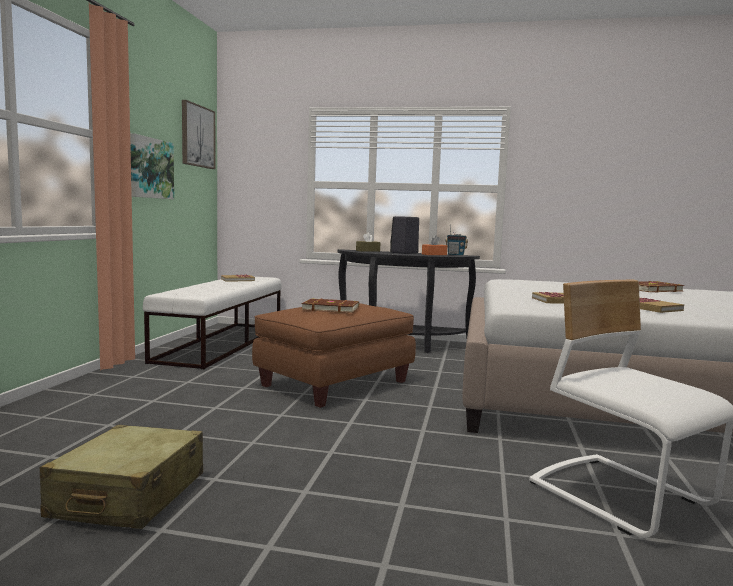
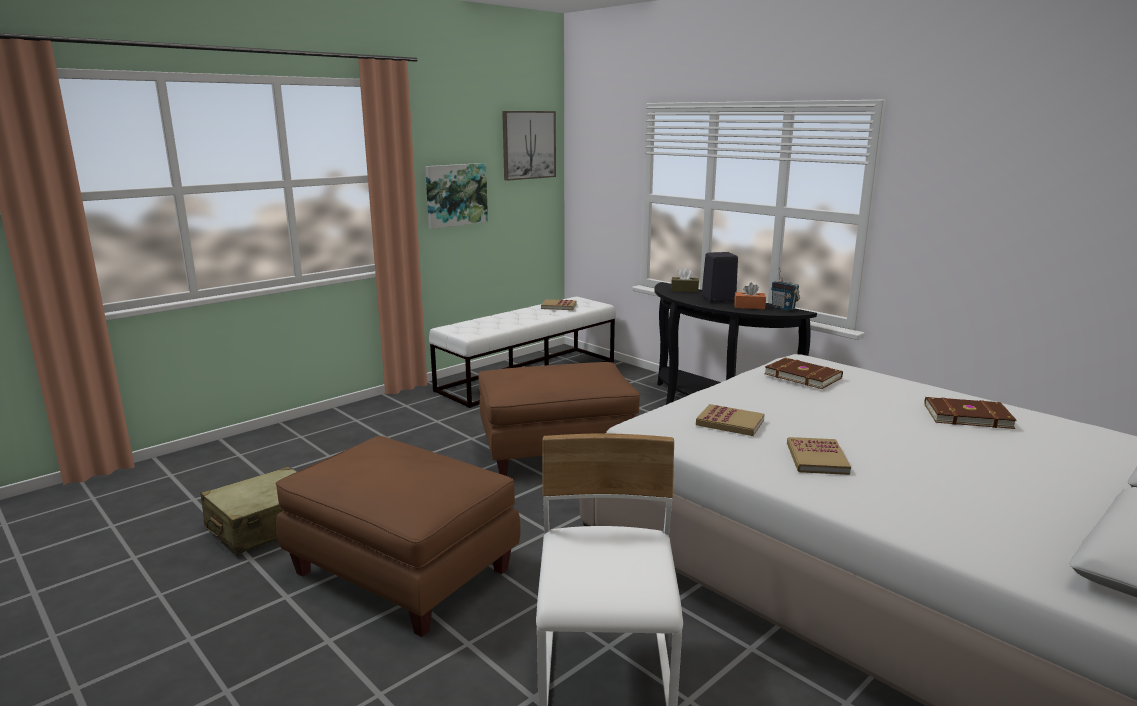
camera: 35 degrees right, 10 degrees up
brown book [301,298,359,313] -> brown book moved to [764,357,843,389]
none -> brown ottoman [275,436,520,637]

